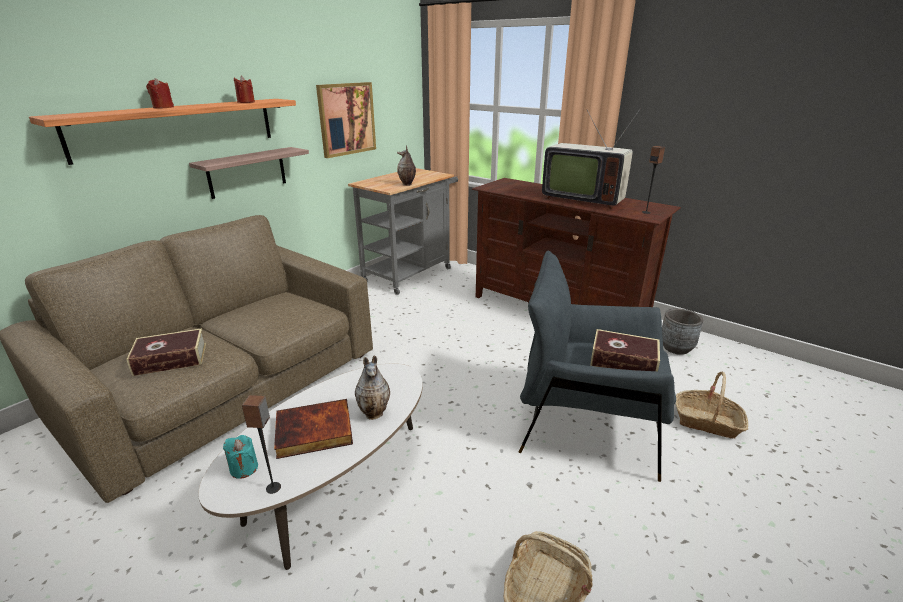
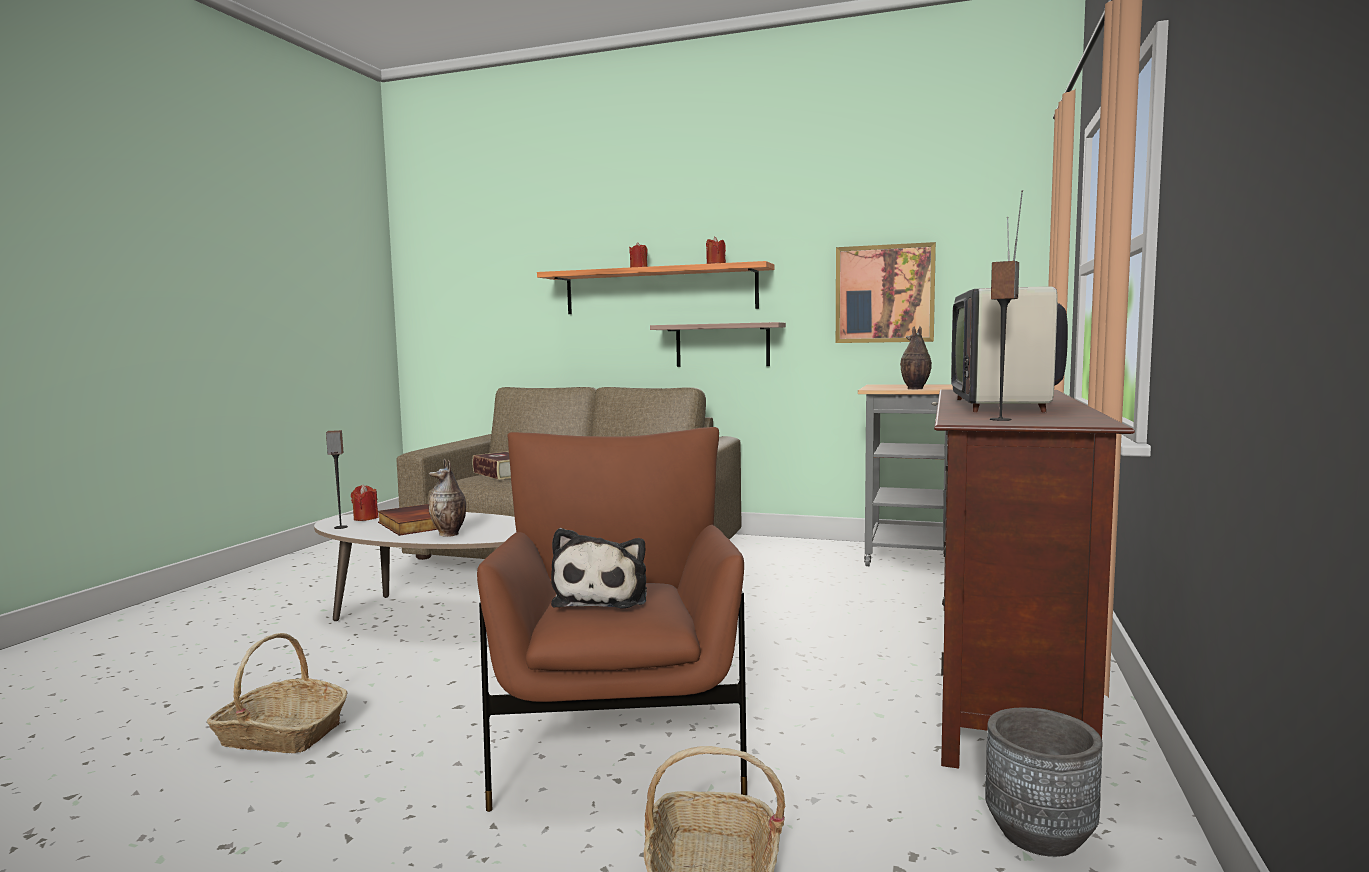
camera: 70 degrees right, 20 degrees down
turquoise candle [223,435,258,479] -> red candle [351,484,379,521]
grey armchair [519,250,676,482] -> brown armchair [477,427,747,812]
book [590,329,660,371] -> plush toy [551,528,647,609]

